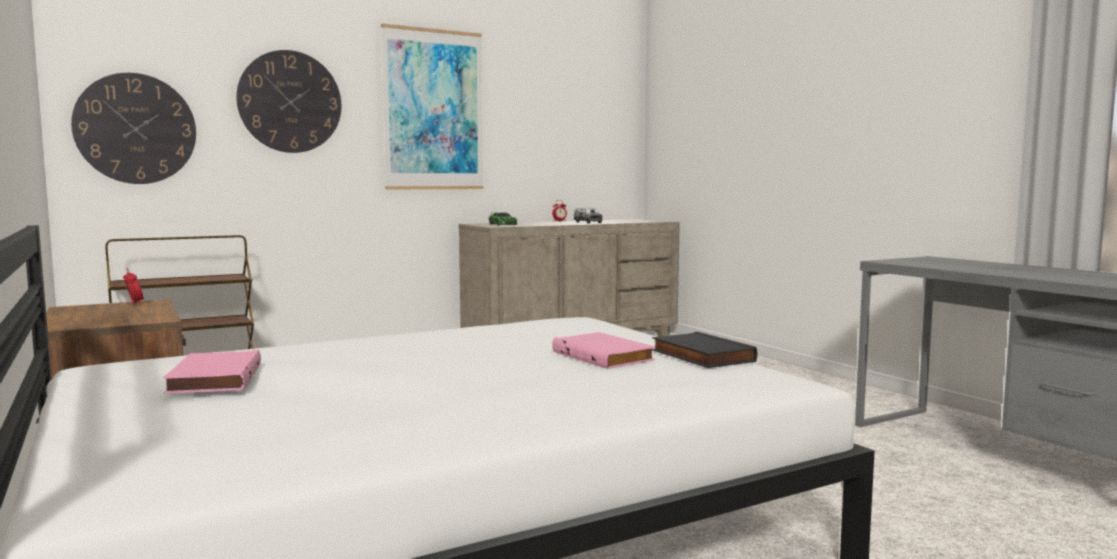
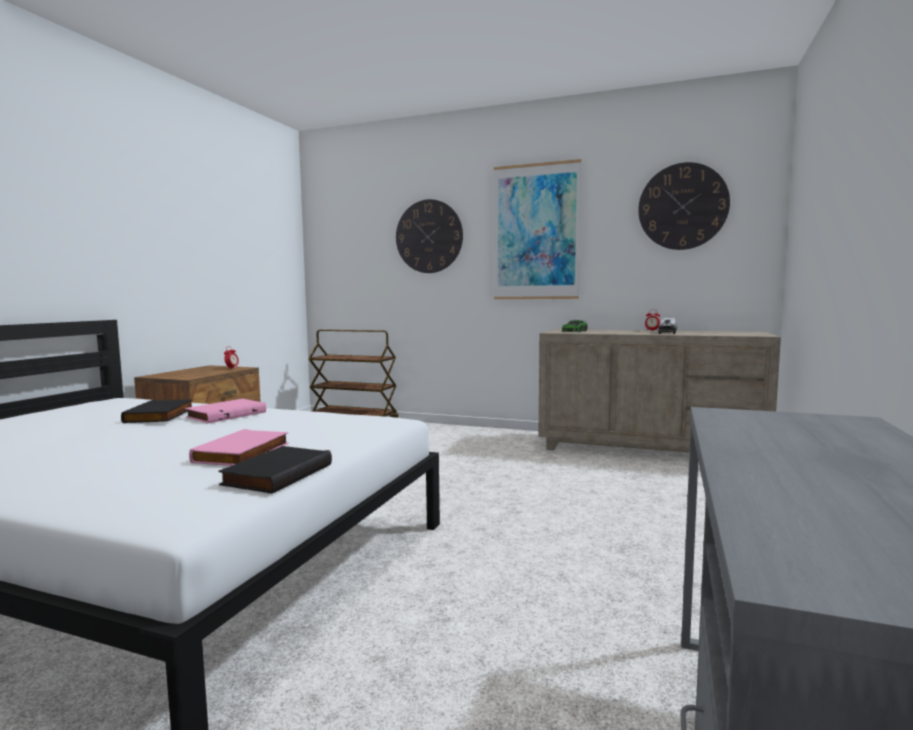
camera: 50 degrees right, 0 degrees up
wall clock [71,73,196,184] -> wall clock moved to [638,162,730,250]
pink book [163,350,261,394] -> pink book moved to [185,399,266,423]
none -> black book [121,399,193,423]

